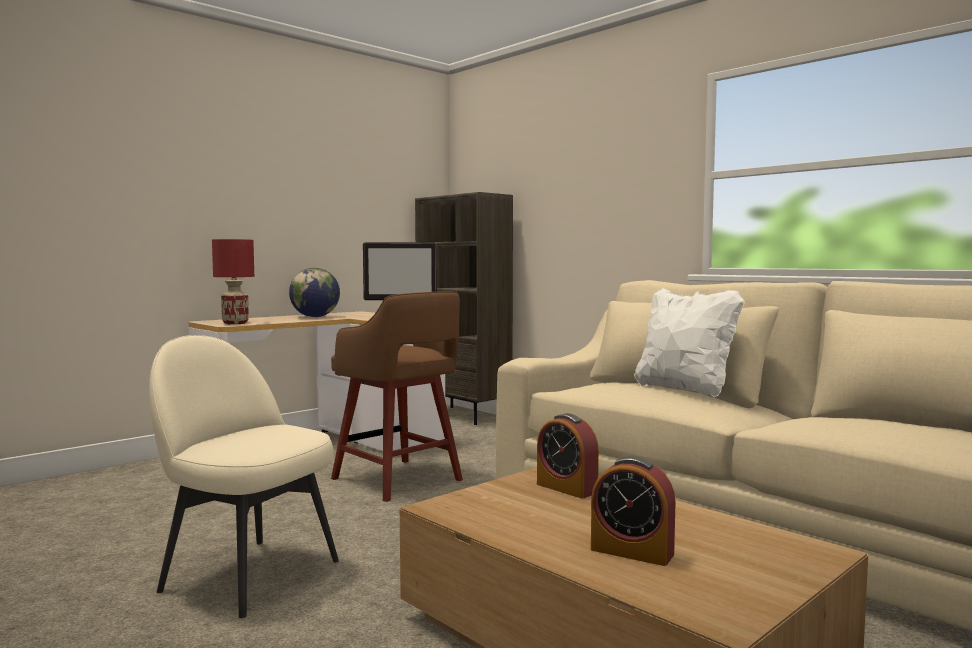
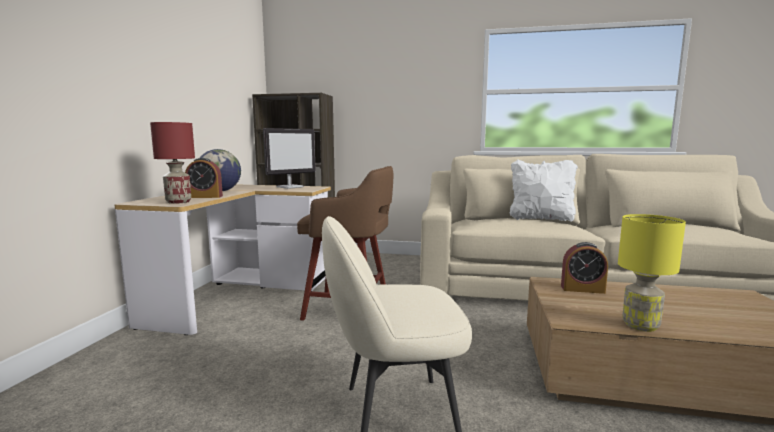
camera: 35 degrees left, 5 degrees up
alarm clock [591,456,676,566] -> alarm clock moved to [185,158,223,198]
none -> yellow table lamp [618,214,686,332]

